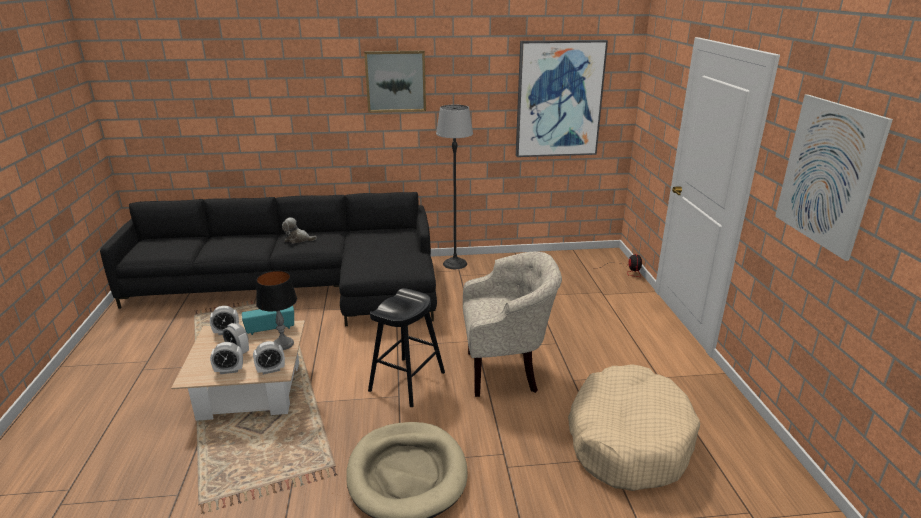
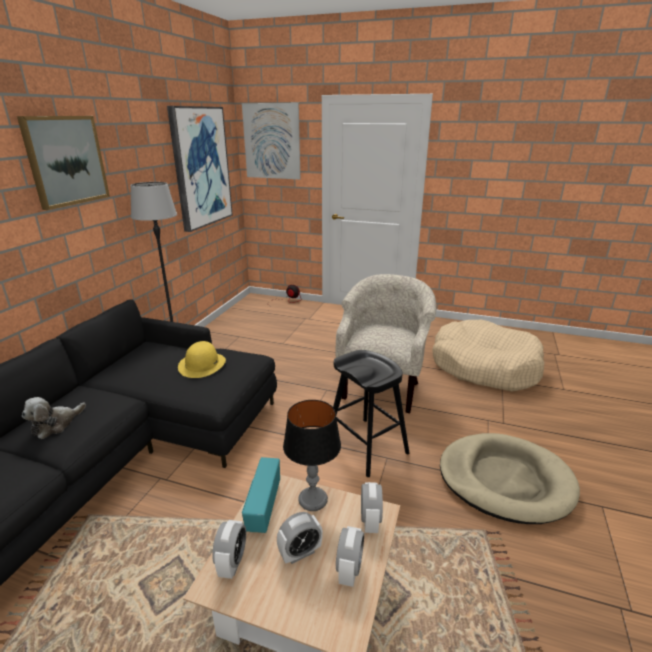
camera: 65 degrees left, 0 degrees up
picture [775,94,893,261] -> picture moved to [242,103,301,179]
none -> yellow hat [178,341,226,378]

